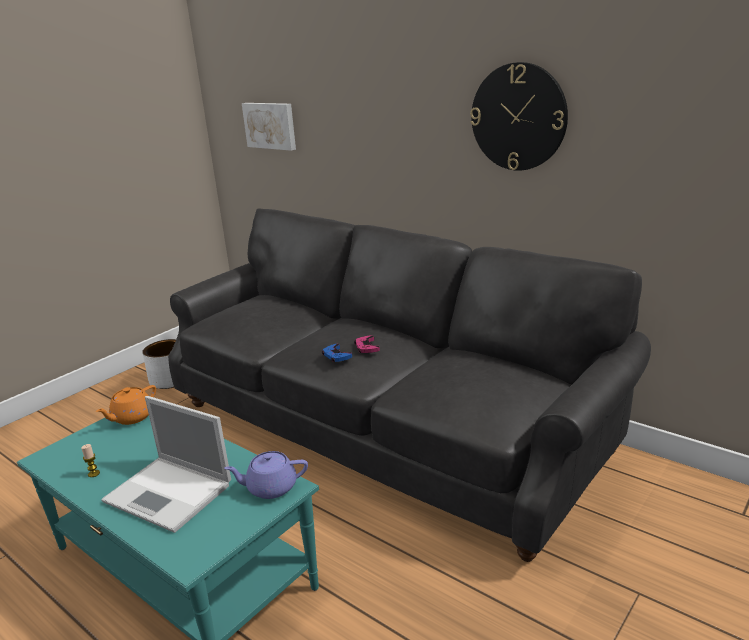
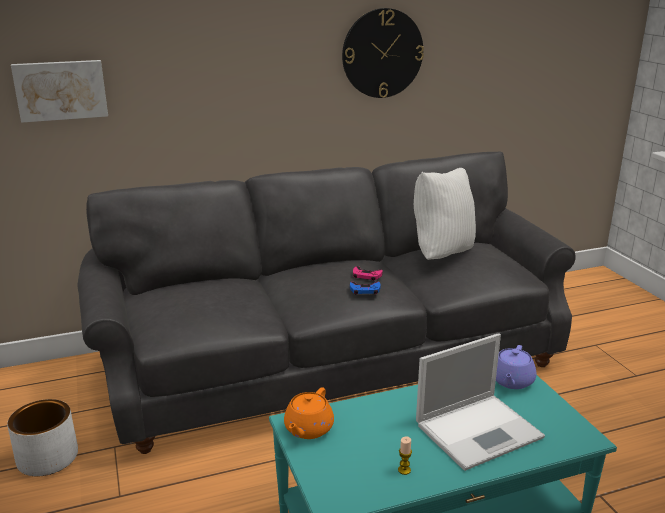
camera: 60 degrees left, 0 degrees up
orange teapot [96,385,156,425] -> orange teapot turned 45 degrees clockwise [284,387,334,439]
none -> white pillow [414,168,476,260]

